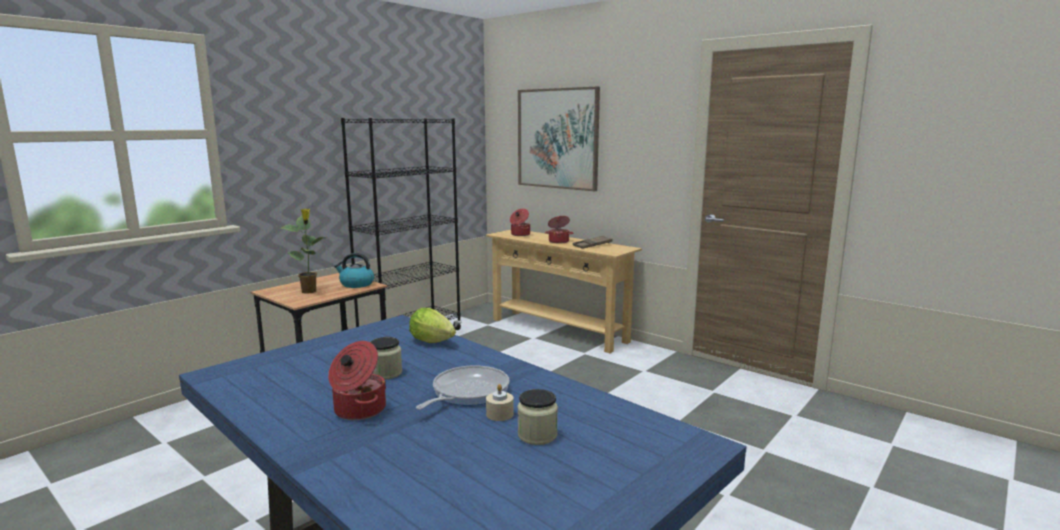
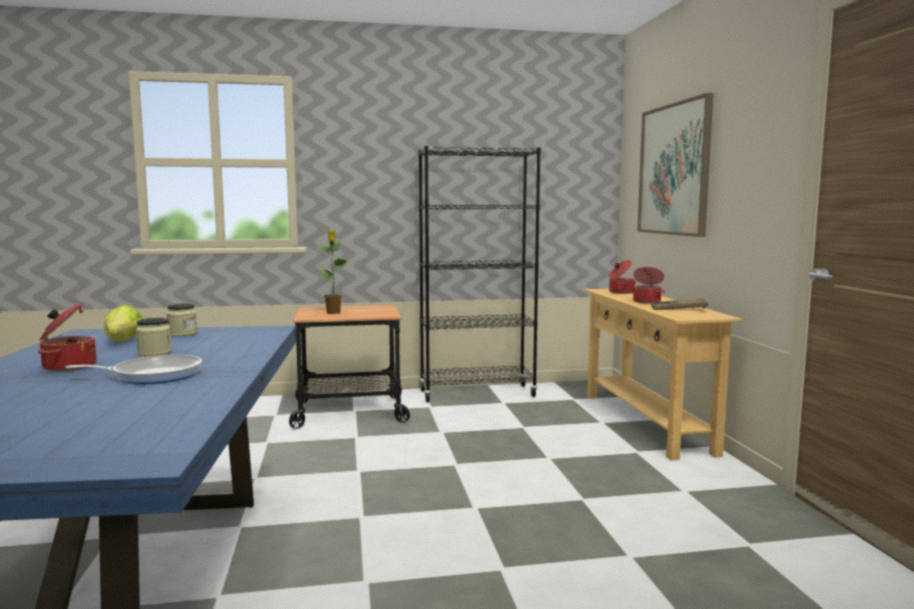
camera: 40 degrees right, 5 degrees down
kettle [334,253,374,288] -> none
lettuce [409,308,456,343] -> lettuce moved to [104,305,142,341]
beige candle [486,384,514,421] -> none
jar [518,389,558,445] -> jar moved to [166,304,197,337]

